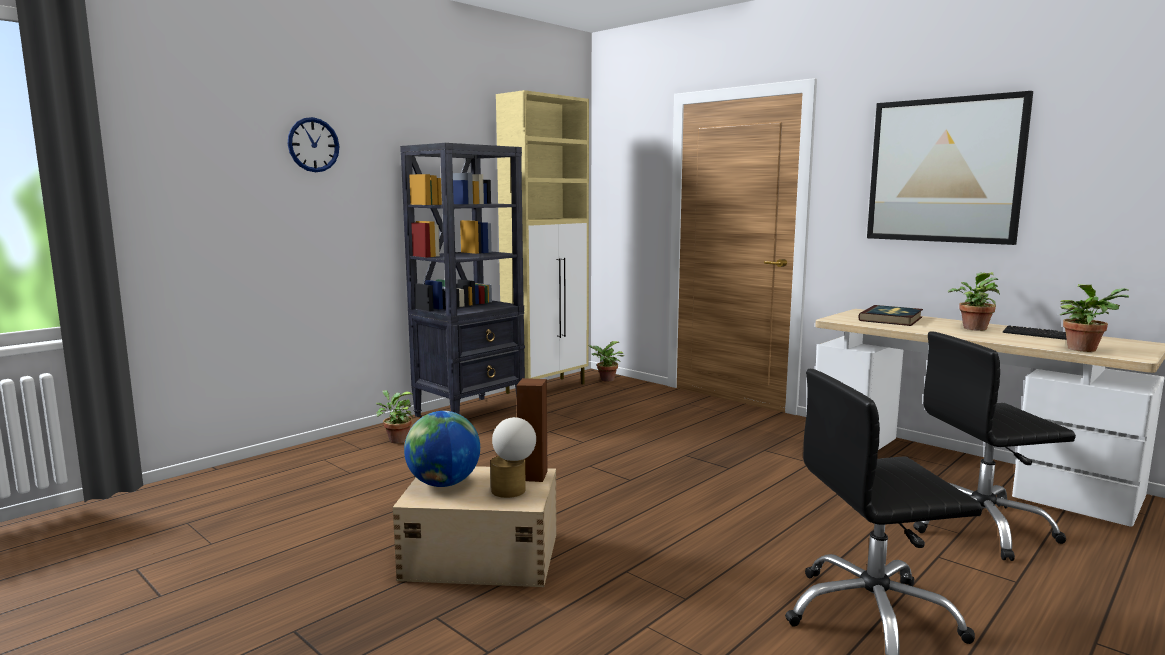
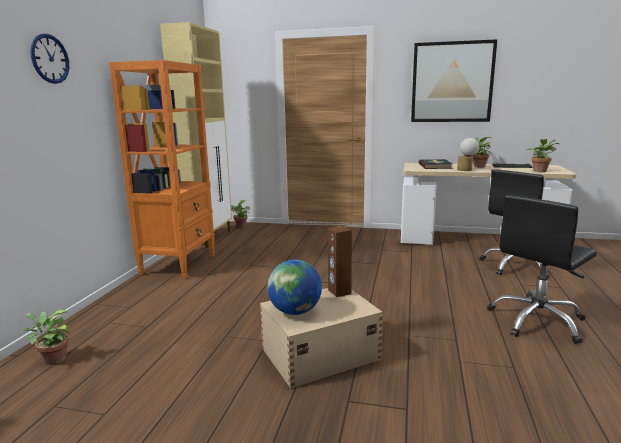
camera: 30 degrees left, 5 degrees up
potted plant [376,390,414,444] -> potted plant moved to [23,310,70,365]
black bookcase [400,143,525,417] -> orange bookcase [109,60,215,279]
table lamp [490,417,536,498] -> table lamp moved to [457,138,479,171]

